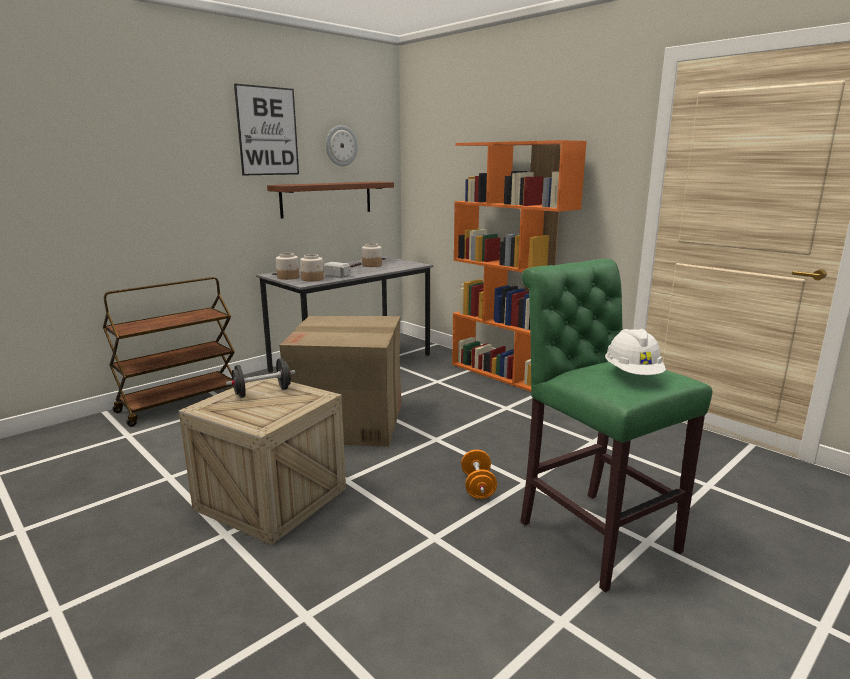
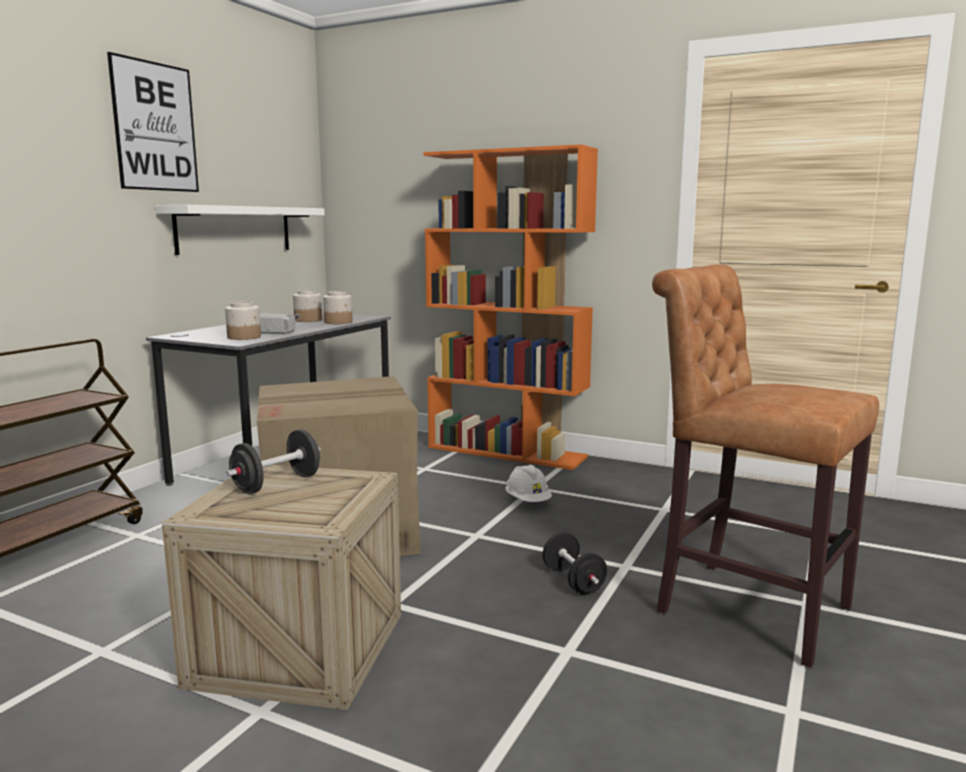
camera: 20 degrees left, 5 degrees down
brown shelf [267,182,394,219] -> white shelf [156,205,325,255]
jar [276,253,299,280] -> jar moved to [323,291,353,324]
wall clock [326,125,358,166] -> none
orange dumbbell [461,450,497,499] -> black dumbbell [543,532,607,595]
green stool [520,259,712,592] -> brown stool [652,264,879,668]
white hard hat [605,329,666,375] -> white hard hat moved to [506,465,552,502]

